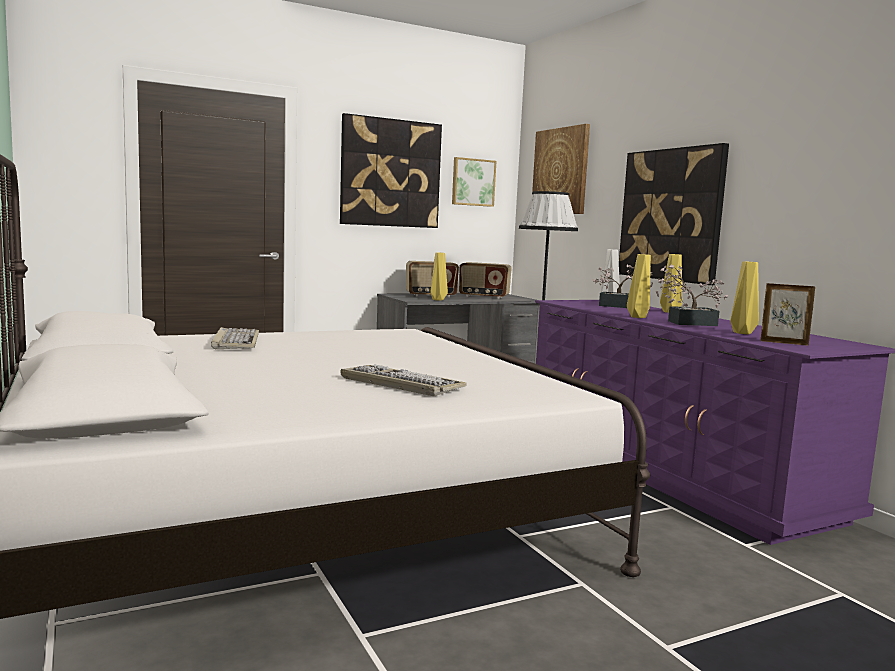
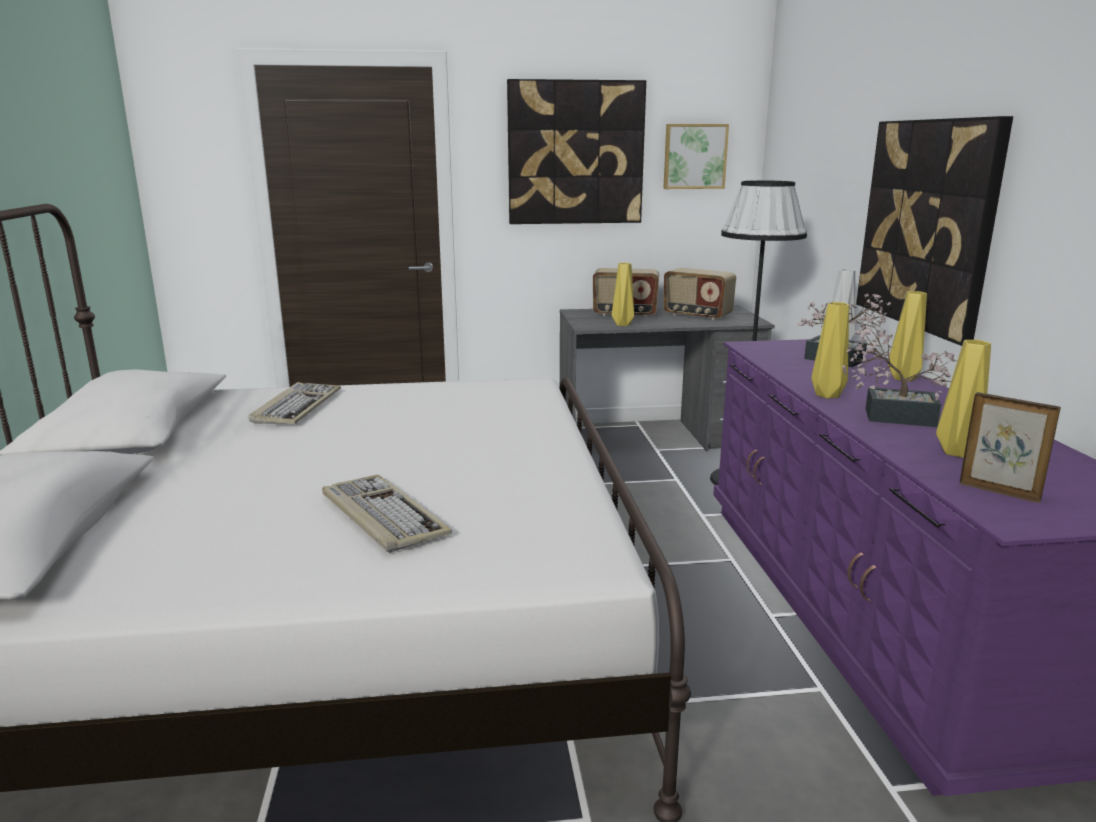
camera: 20 degrees right, 10 degrees up
picture [532,124,590,214] -> none

